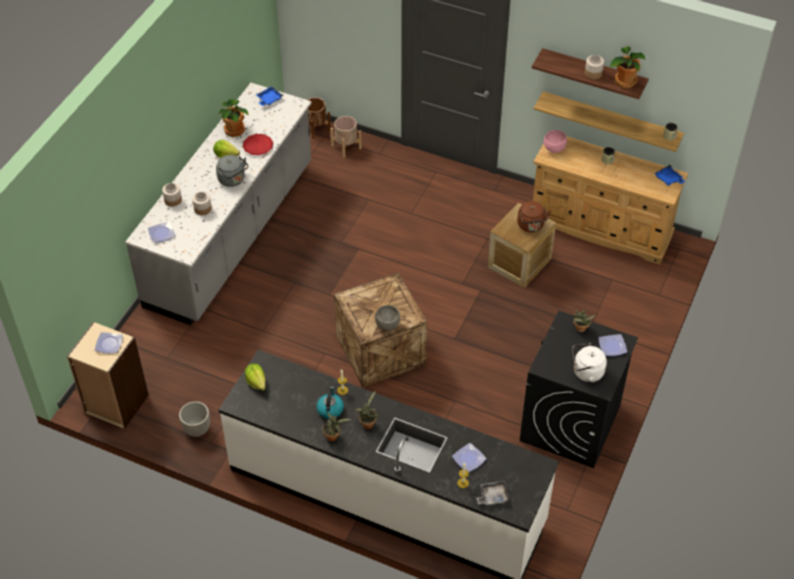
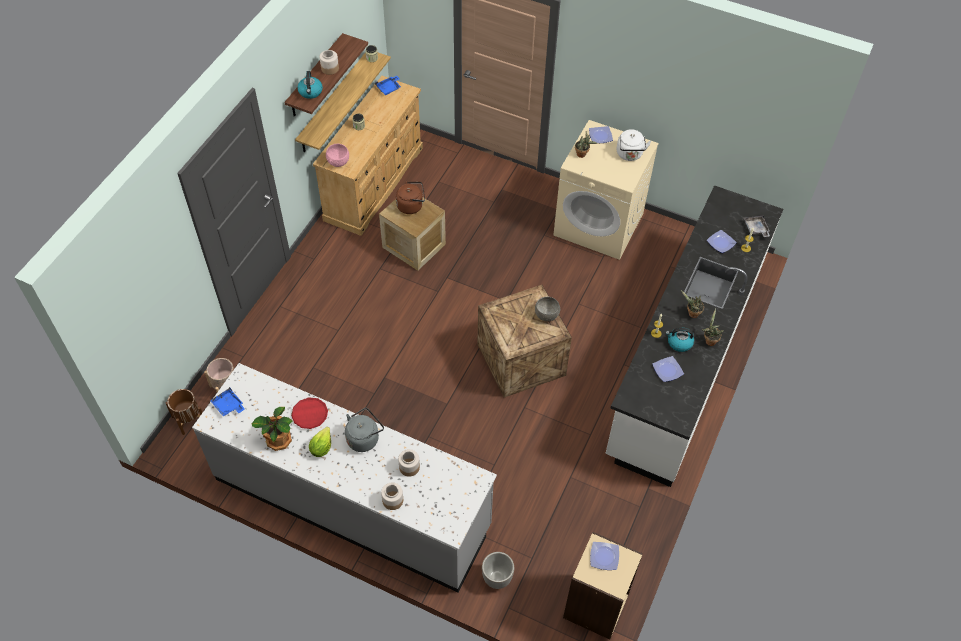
camera: 90 degrees left, 5 degrees up
plate [148,222,175,243] -> plate moved to [652,356,684,382]
planter [179,401,210,437] -> planter moved to [482,552,514,589]
lettuce [245,364,265,390] -> none
black washing machine [520,311,638,468] -> beige washing machine [553,120,659,260]
potted plant [610,46,645,88] -> none
none -> kettle [297,71,323,99]

